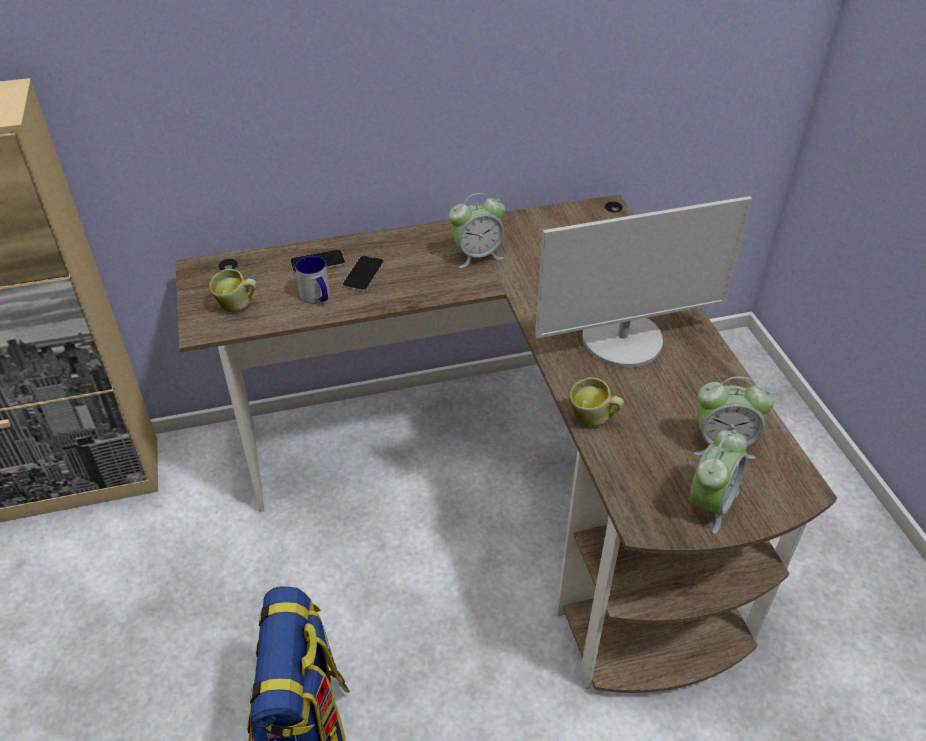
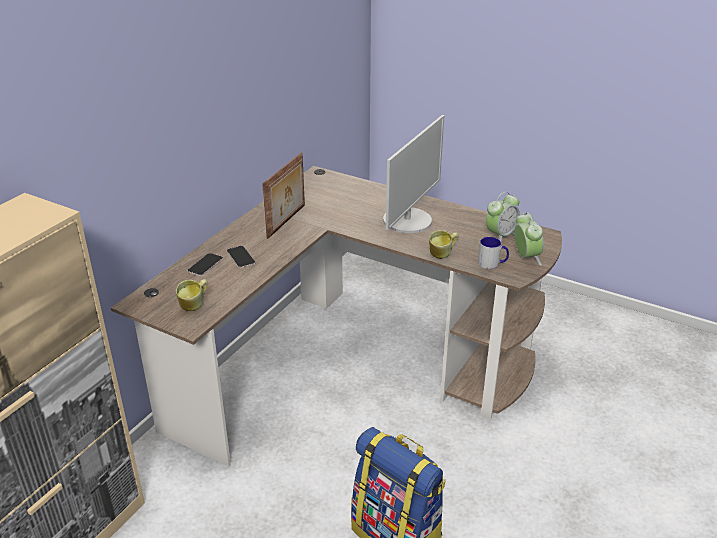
camera: 45 degrees left, 10 degrees down
mug [295,256,330,303] -> mug moved to [478,237,509,269]
alarm clock [449,193,505,268] -> picture frame [262,153,305,239]

